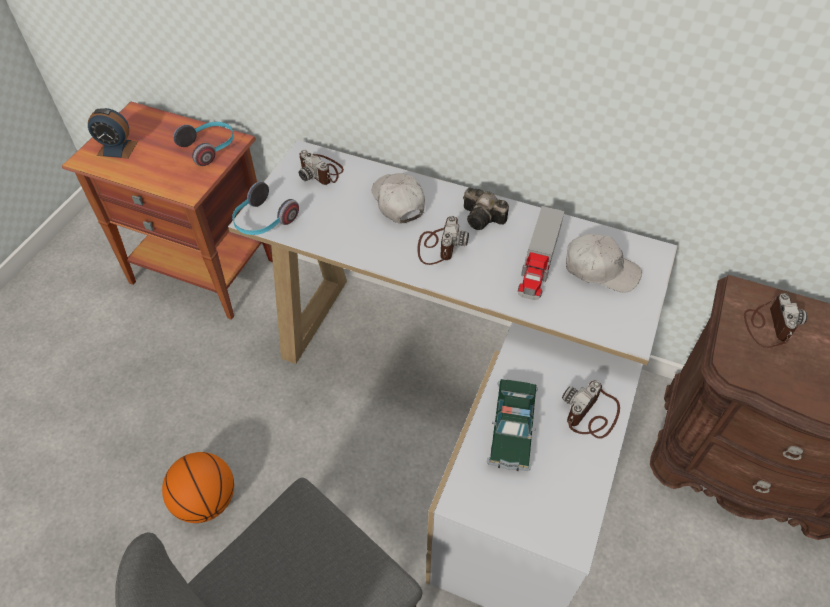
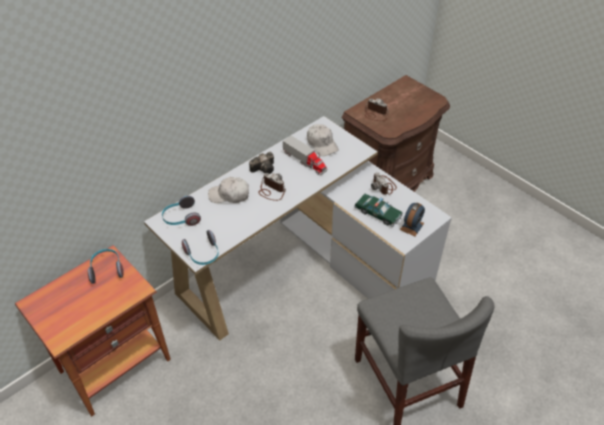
camera: 65 degrees left, 5 degrees down
alarm clock [88,108,138,159] -> alarm clock moved to [400,203,425,236]
basketball [162,452,234,523] -> none
camera [299,150,344,185] -> headphones [162,196,201,226]
white cap [566,234,642,293] -> white cap turned 105 degrees clockwise [307,124,339,156]

